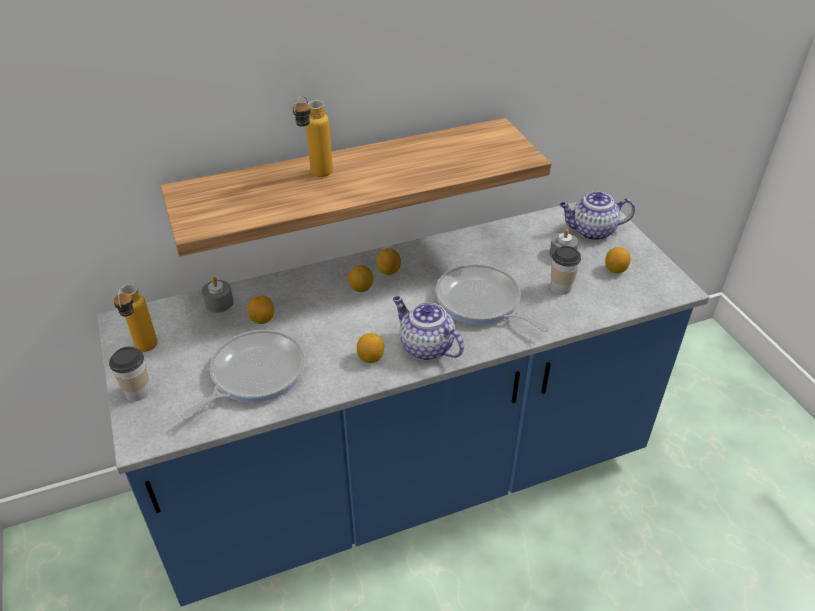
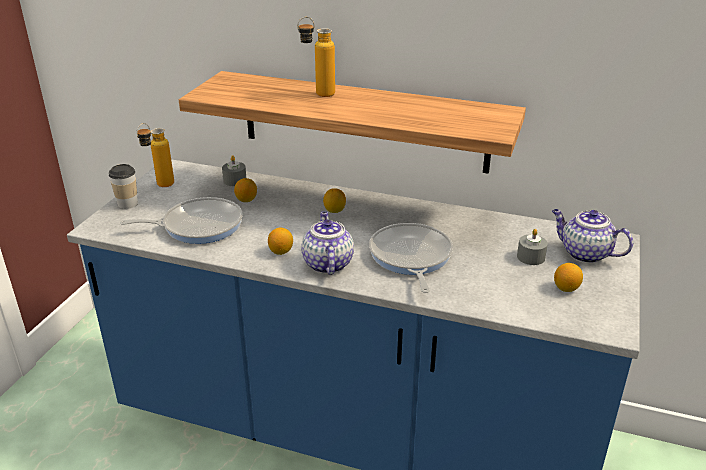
camera: 40 degrees right, 10 degrees down
lemon [376,248,401,275] -> none
cup [550,246,581,295] -> none

